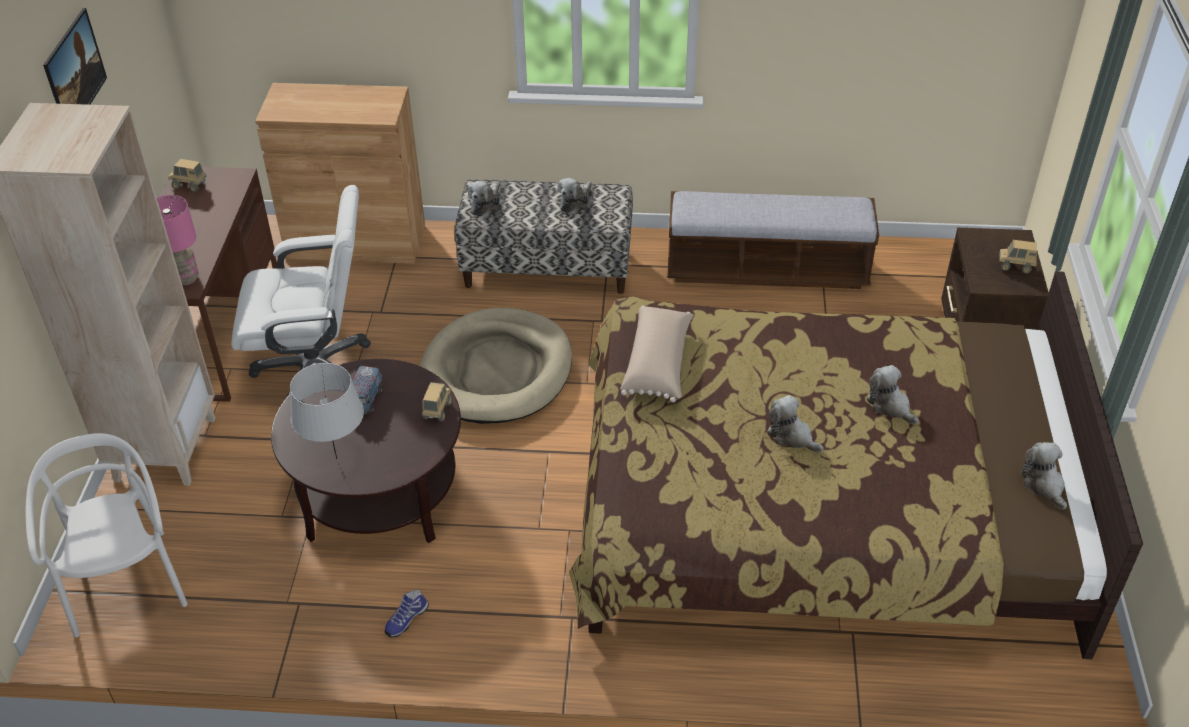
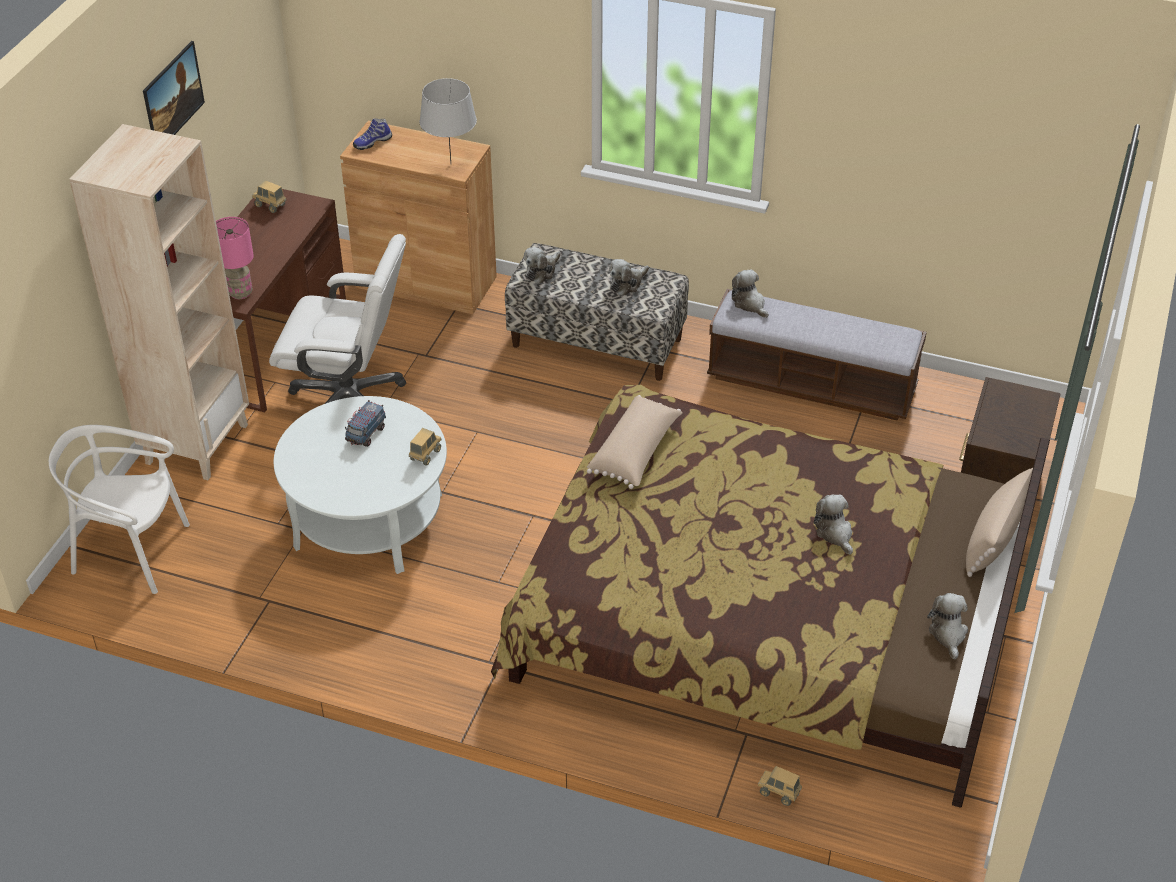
camera: 15 degrees right, 0 degrees up
white chair [26,433,188,638] -> white chair turned 75 degrees counterclockwise [49,425,190,594]
brown coffee table [271,359,461,543] -> white coffee table [274,396,447,574]
grey table lamp [290,363,364,460] -> grey table lamp moved to [419,78,477,162]
shoe [385,590,429,638] -> shoe moved to [353,119,392,150]
beige dog bed [420,308,572,424] -> none
plush toy [767,395,824,452] -> plush toy moved to [732,269,769,318]
toy truck [999,240,1037,273] -> toy truck moved to [758,766,802,806]
none -> beige pillow [966,468,1033,577]

